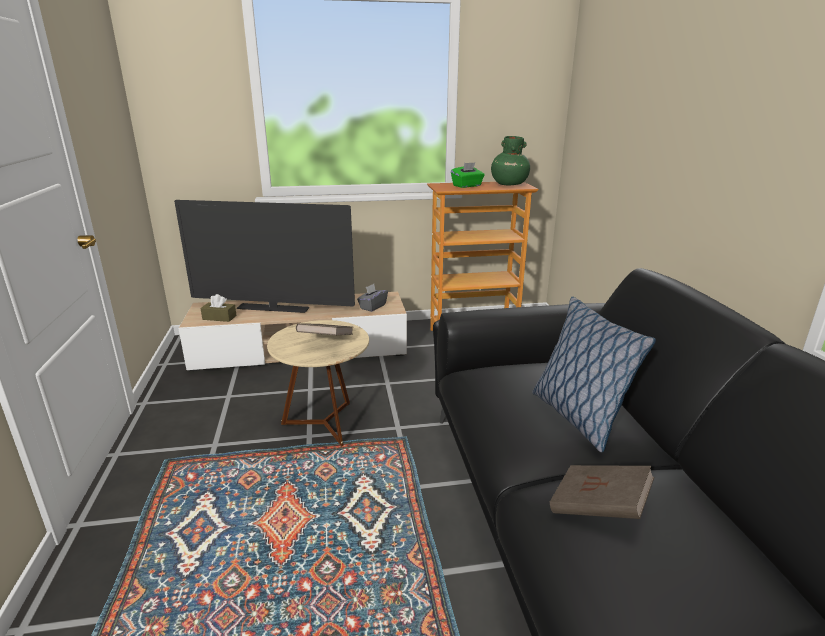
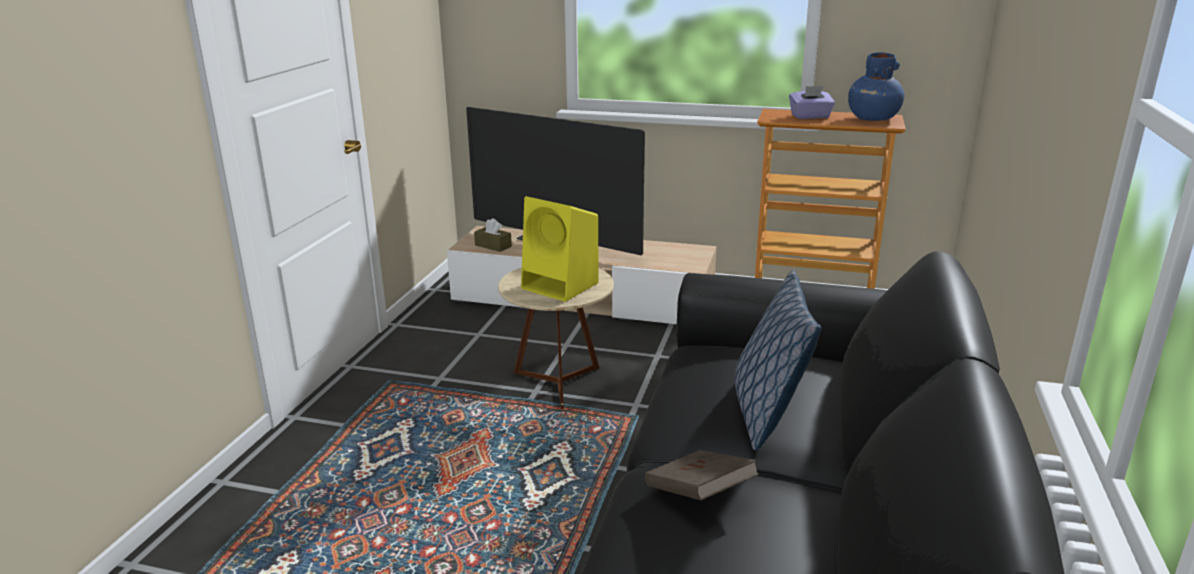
camera: 25 degrees right, 0 degrees up
brown book [296,324,353,335] -> yellow speaker [521,196,599,302]
grey tissue box [357,284,388,312] -> none
green tissue box [451,162,485,188] -> purple tissue box [789,86,835,119]
green vase [491,136,530,185] -> blue vase [848,52,904,121]

